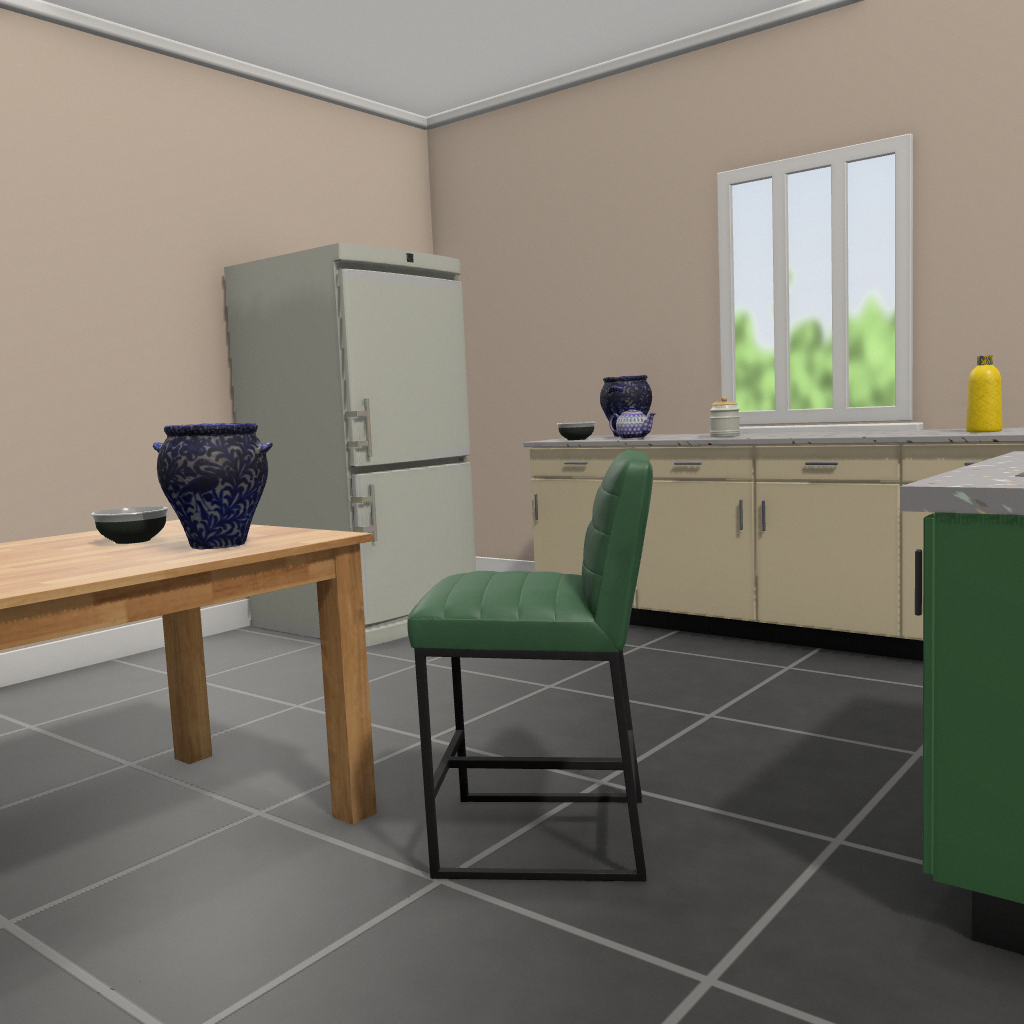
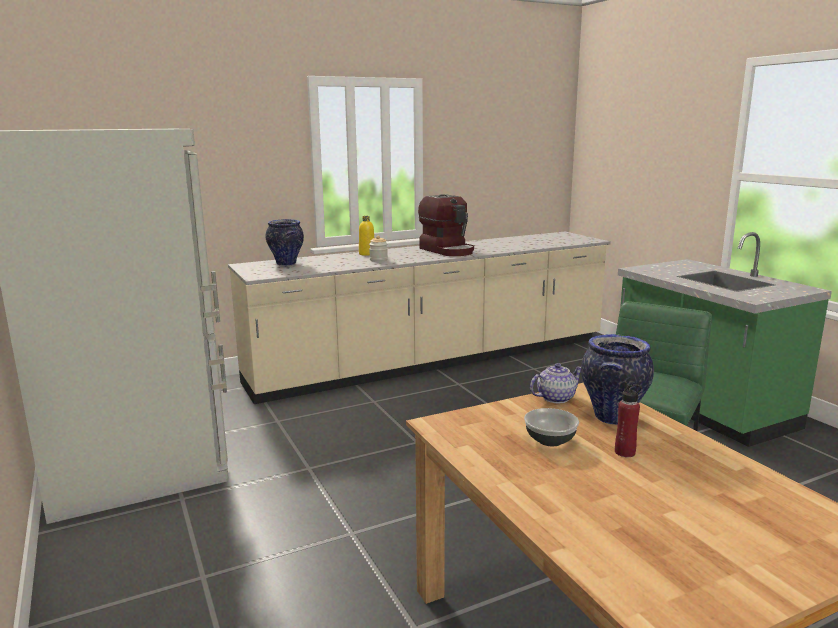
camera: 65 degrees left, 10 degrees up
bowl [557,422,596,440] -> none
teapot [609,406,656,439] -> teapot moved to [530,363,581,403]
yellow bottle [966,355,1002,432] -> yellow bottle moved to [359,216,374,256]
none -> coffee machine [418,194,474,256]
none -> red bottle [615,382,642,457]

